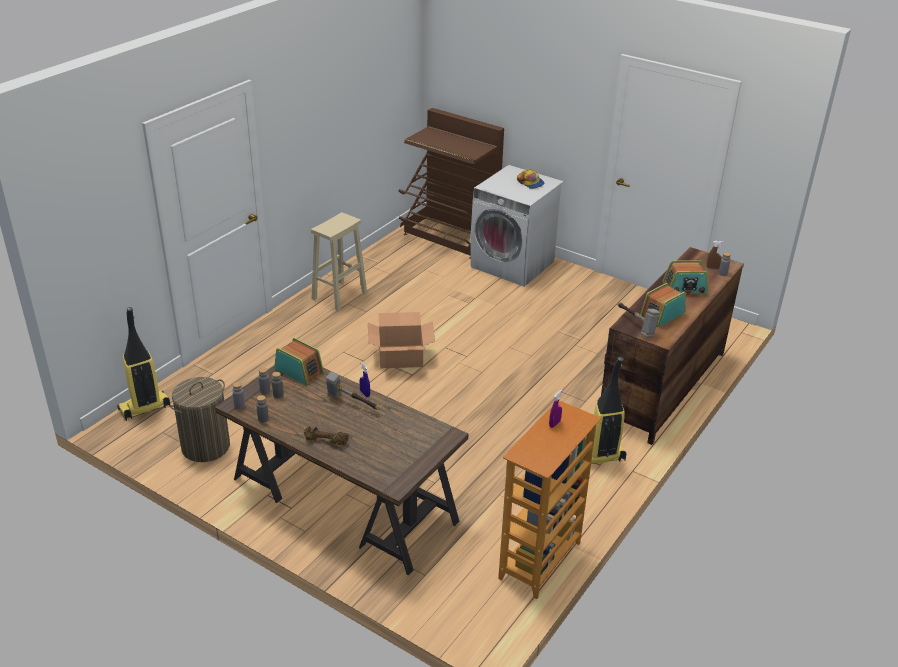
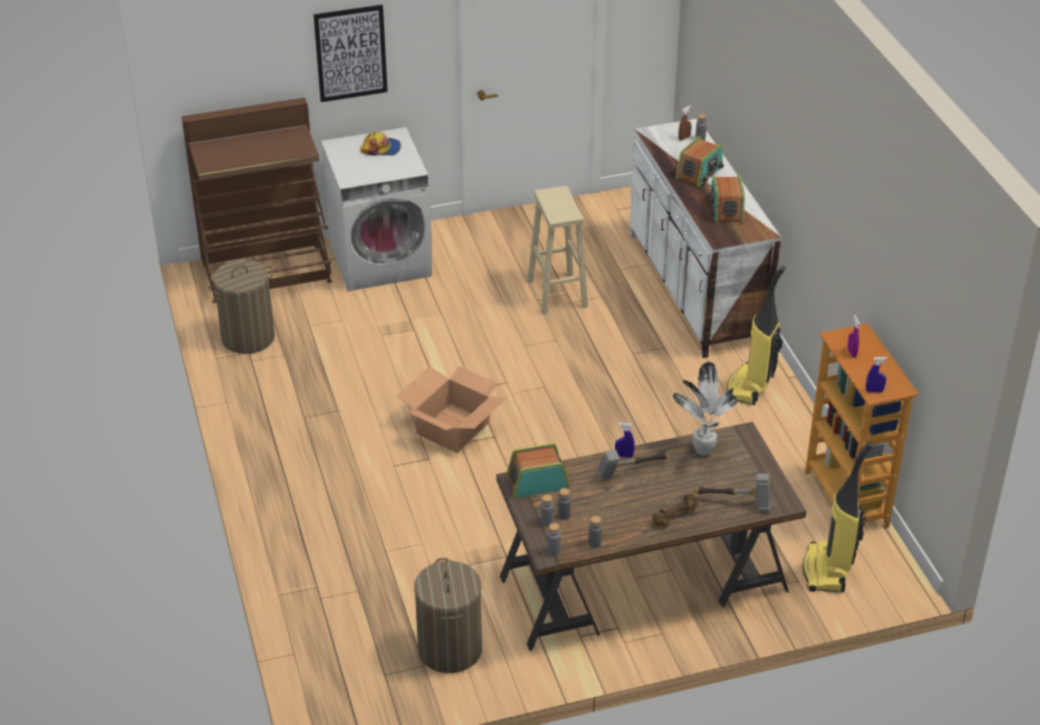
camera: 50 degrees left, 5 degrees up
vacuum cleaner [117,307,170,421] -> vacuum cleaner moved to [803,442,873,592]
beige stool [311,212,367,311] -> beige stool moved to [527,186,588,314]
brown cabinet [601,247,744,445] -> white cabinet [630,118,782,358]
hammer [617,302,660,337] -> hammer moved to [694,473,771,511]
none -> laundry basket [209,260,275,354]
none -> picture [313,5,388,102]
none -> potted plant [673,362,738,455]
none -> blue spray bottle [866,357,888,393]

